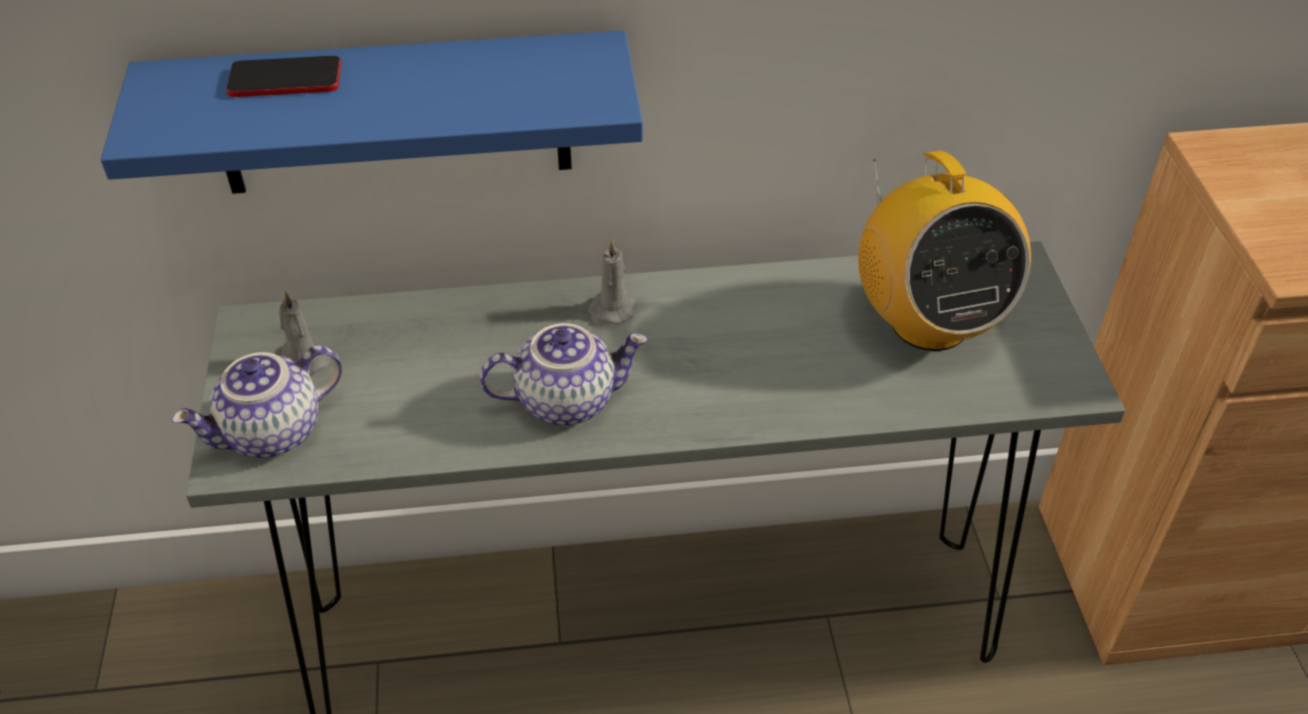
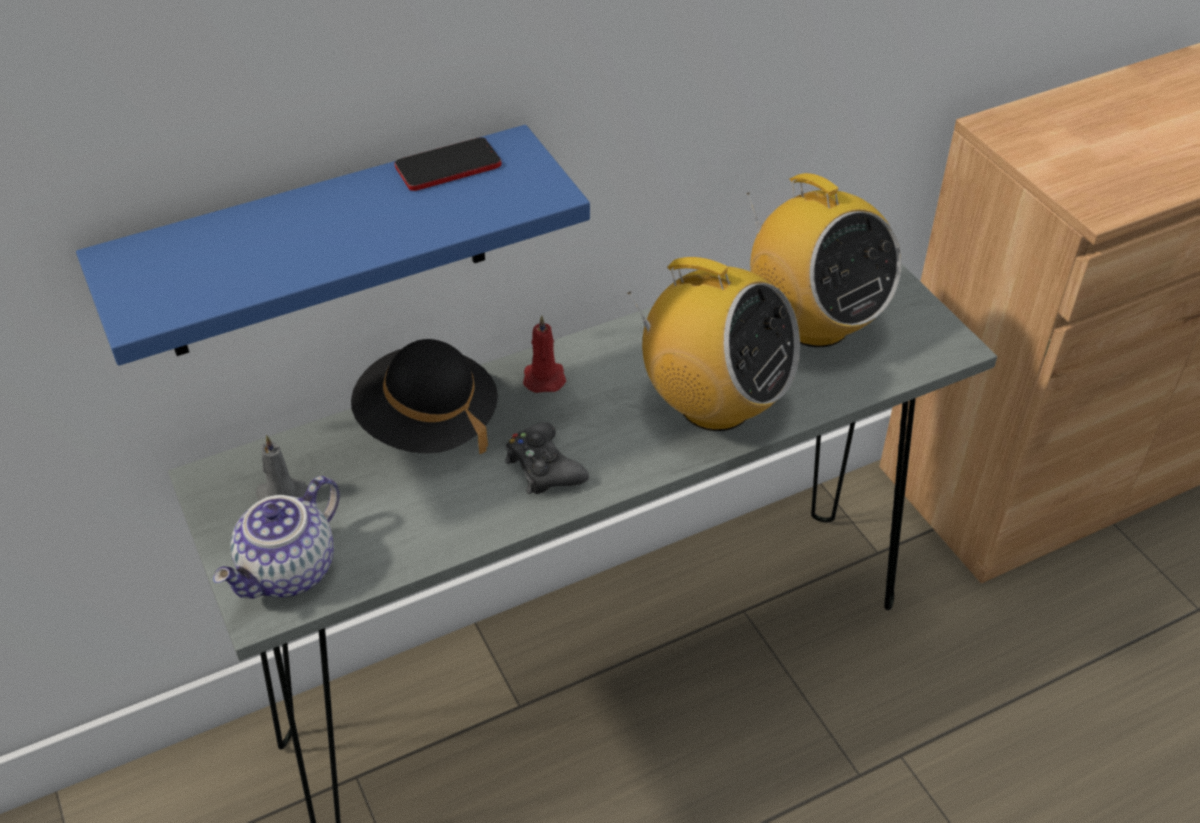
camera: 20 degrees left, 0 degrees up
phone [226,56,341,97] -> phone moved to [395,137,501,191]
teapot [480,323,648,426] -> black game controller [505,422,589,494]
grey candle [589,240,637,325] -> red candle [523,315,566,393]
none -> black hat [351,339,498,454]
none -> radio [628,257,800,431]

